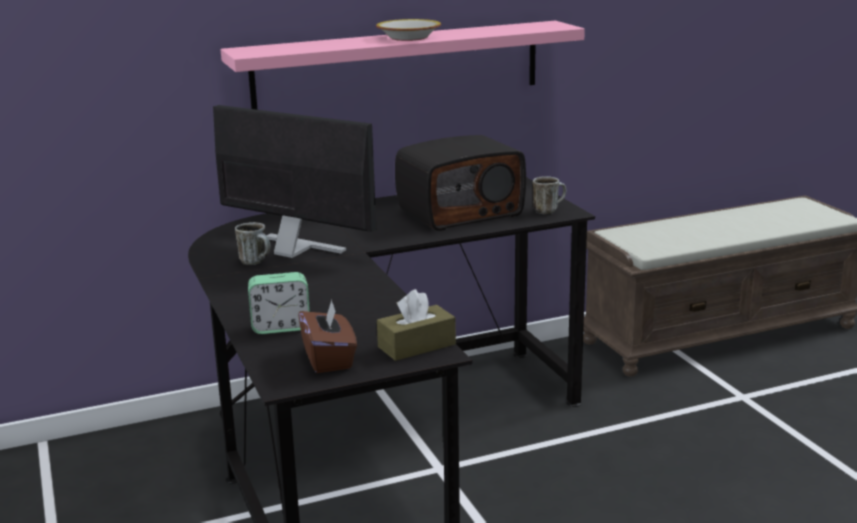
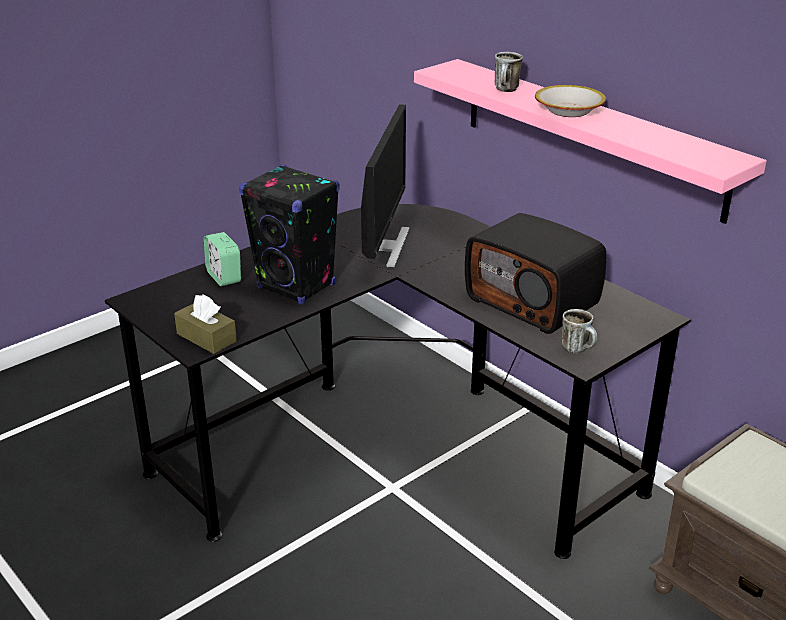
camera: 70 degrees right, 10 degrees up
mug [235,222,271,265] -> mug moved to [495,52,523,92]
brown tissue box [298,300,357,373] -> none
none -> black speaker [239,164,340,305]

